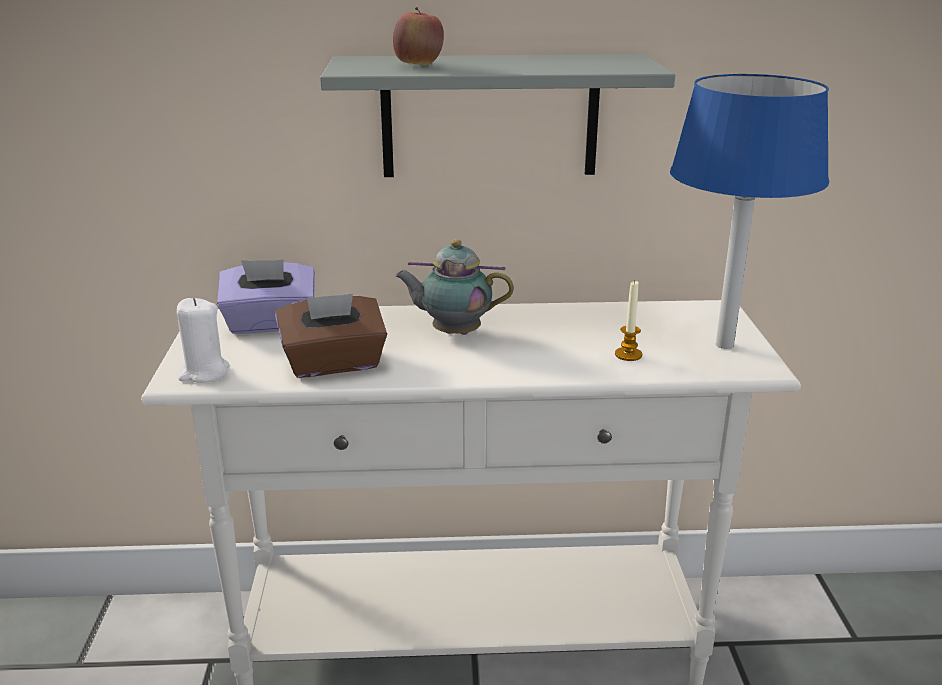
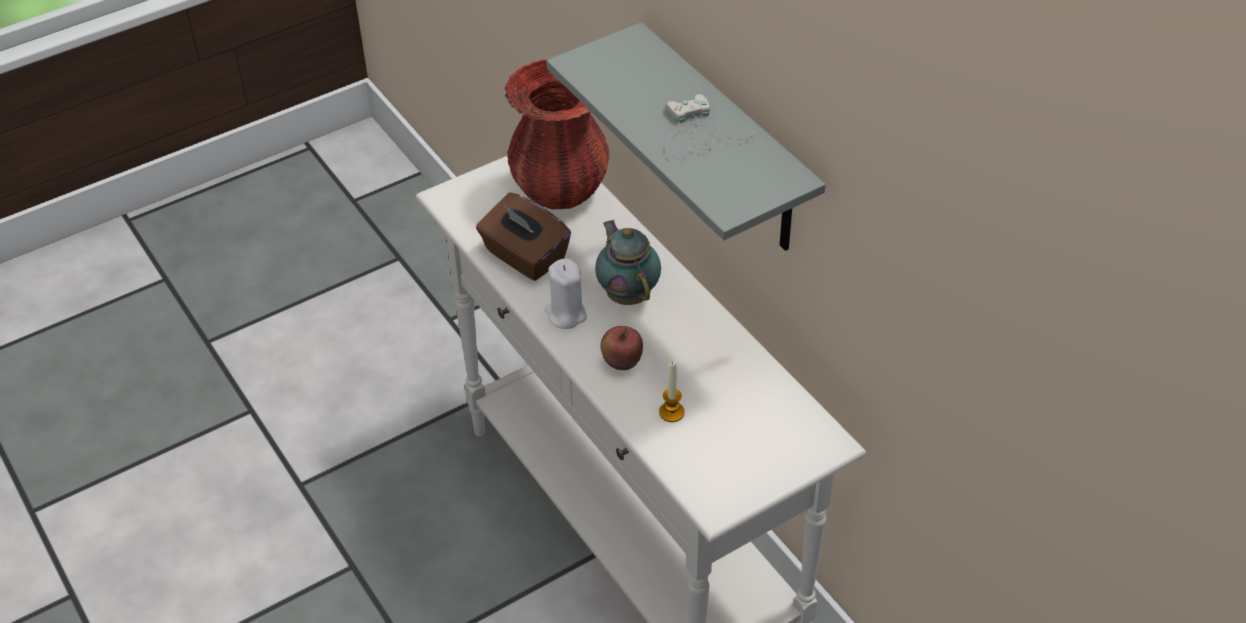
camera: 60 degrees right, 20 degrees up
white candle [177,298,229,383] -> white candle moved to [545,259,587,329]
purple tissue box [217,260,315,334] -> red vase [505,59,610,210]
apple [393,7,444,66] -> apple moved to [600,326,643,370]
blue table lamp [670,74,829,349] -> none
none -> white game controller [666,94,756,159]

